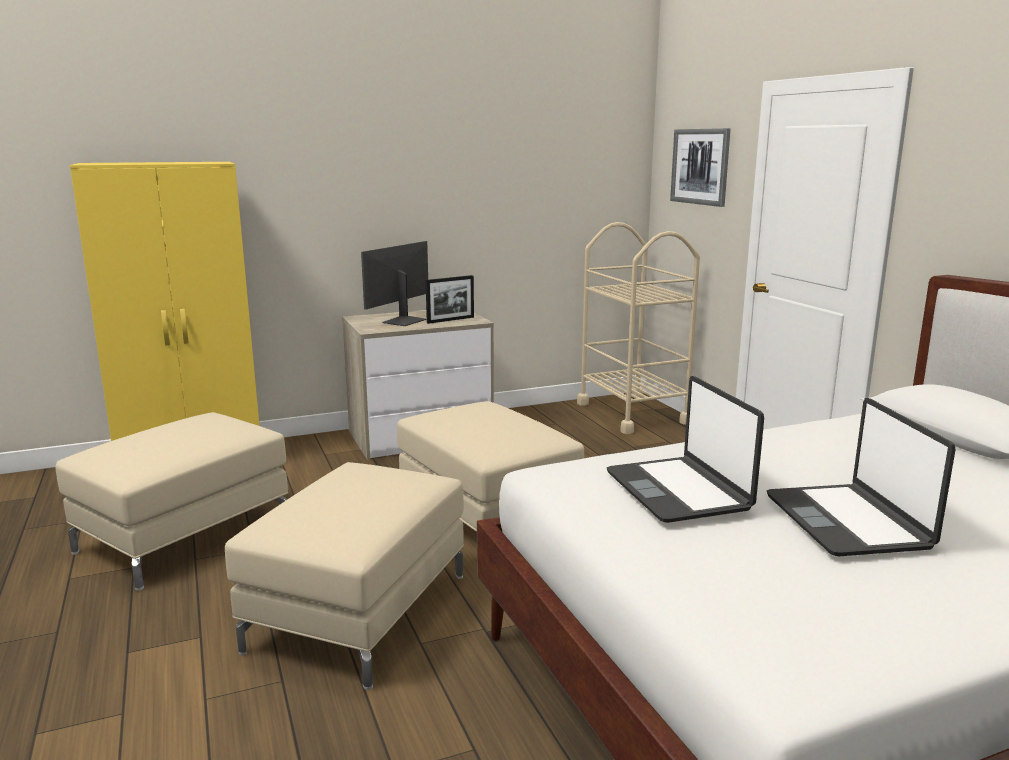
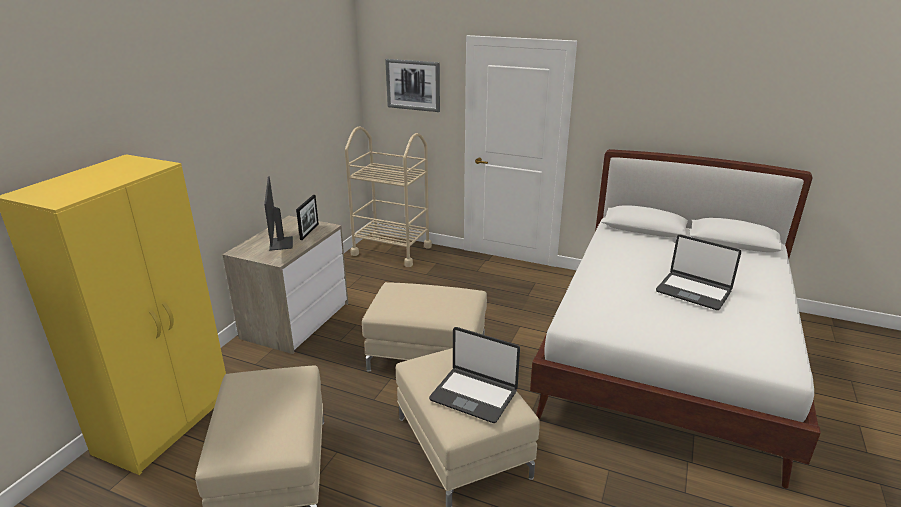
camera: 45 degrees left, 10 degrees up
laptop [607,376,764,523] -> laptop moved to [429,327,520,423]

